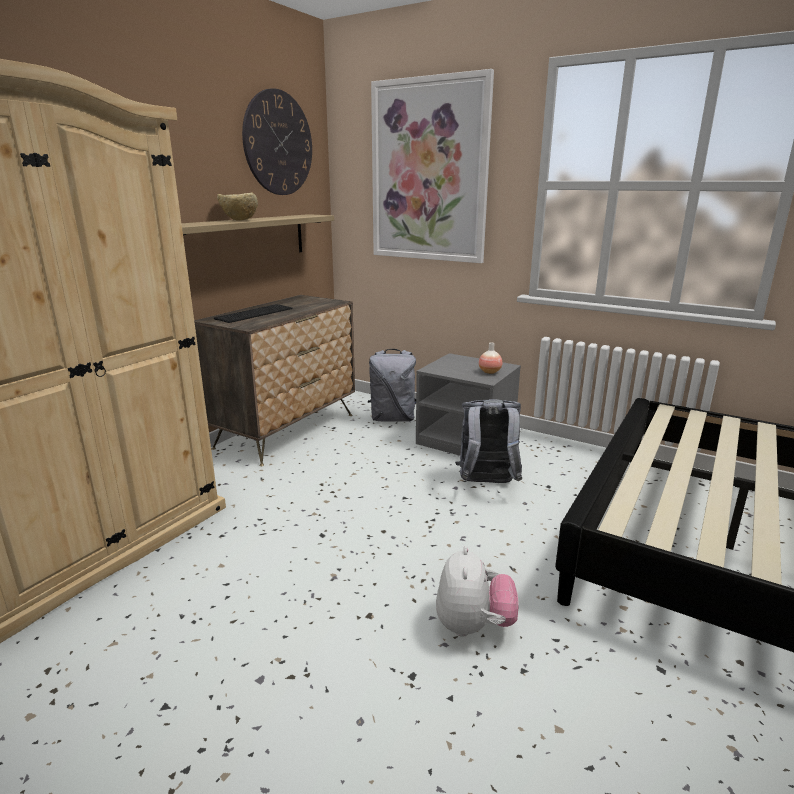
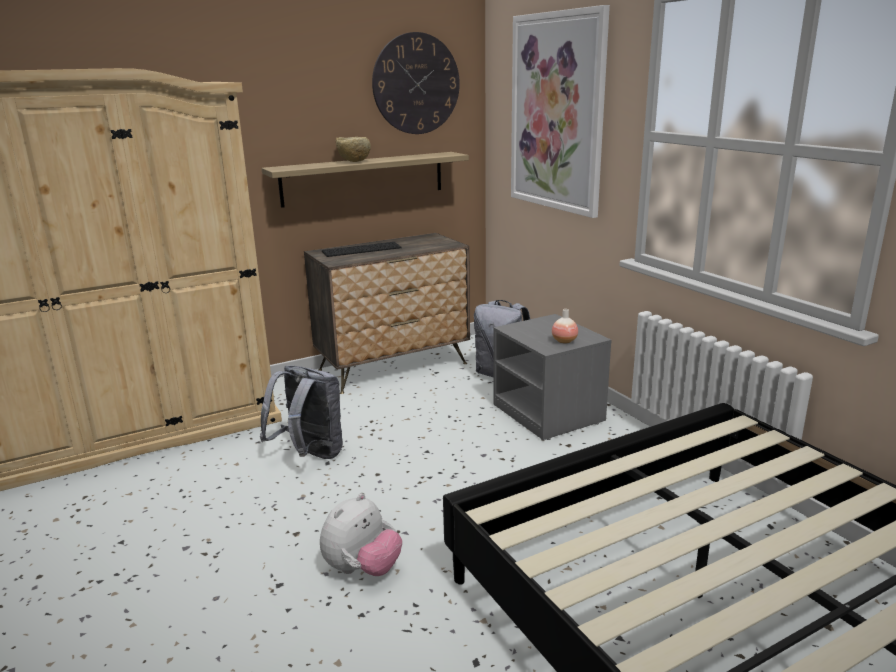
camera: 30 degrees right, 0 degrees up
grey backpack [455,399,522,483] -> grey backpack moved to [260,366,343,459]

